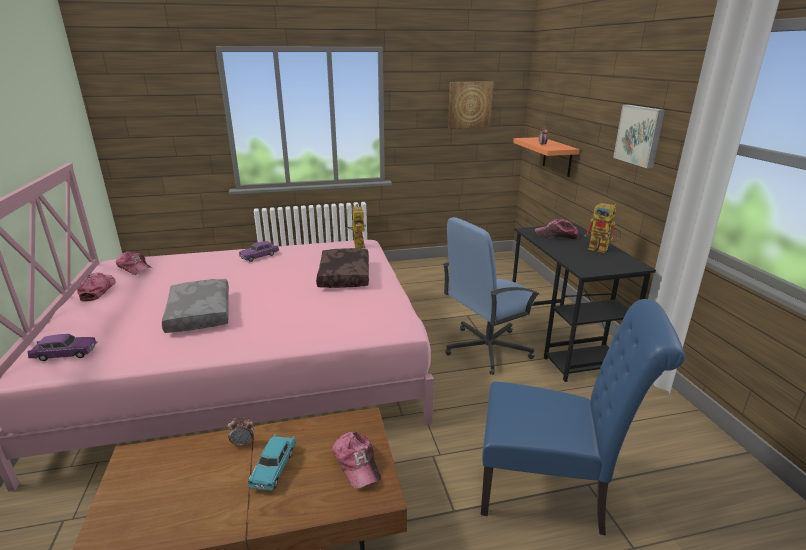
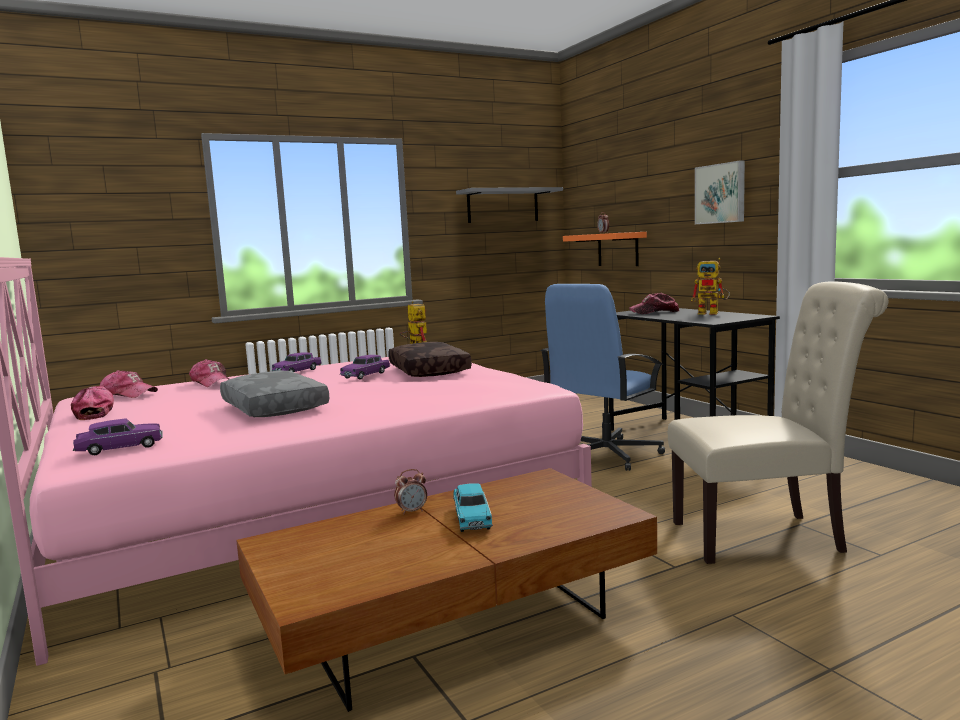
camera: 15 degrees left, 15 degrees down
cap [332,431,381,488] -> cap moved to [189,359,229,387]
picture [448,81,494,129] -> grey shelf [456,187,563,223]
blue chair [481,299,685,536] -> beige chair [668,282,889,564]
none -> purple toy car [340,355,390,379]

